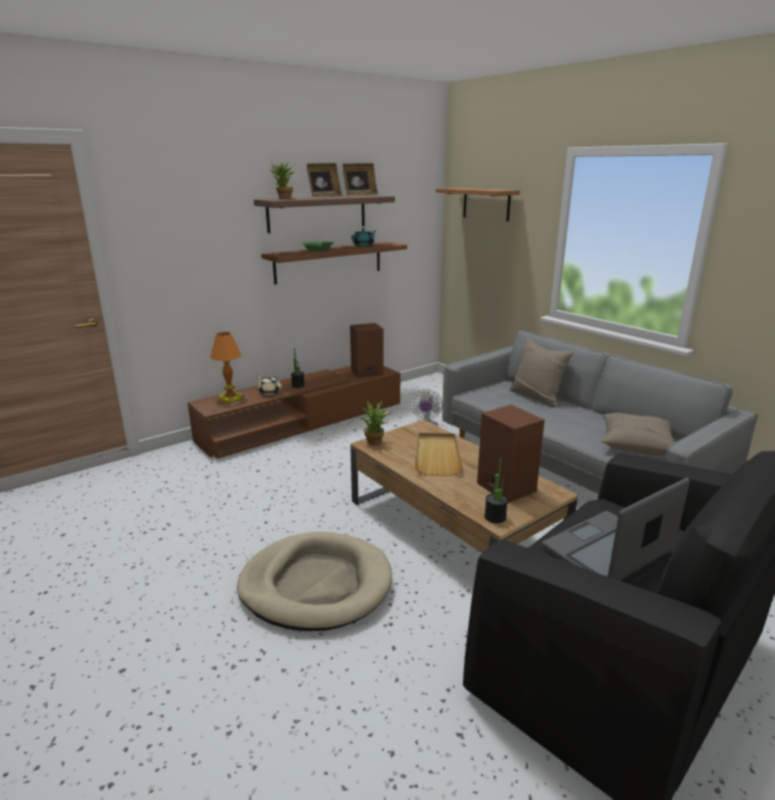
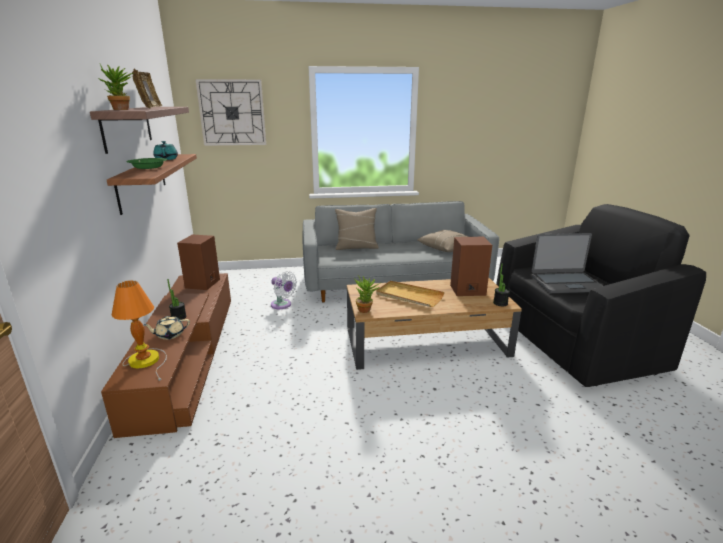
camera: 60 degrees left, 0 degrees up
beige dog bed [237,532,392,631] -> none
shelf [435,188,520,221] -> wall clock [195,79,266,146]
laptop [542,478,690,581] -> laptop turned 90 degrees counterclockwise [532,233,603,293]

